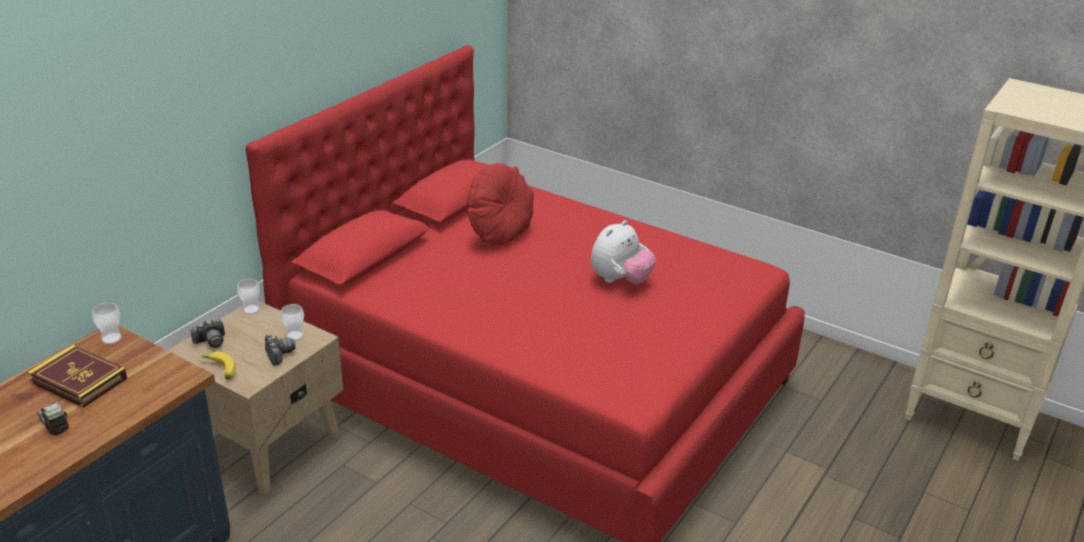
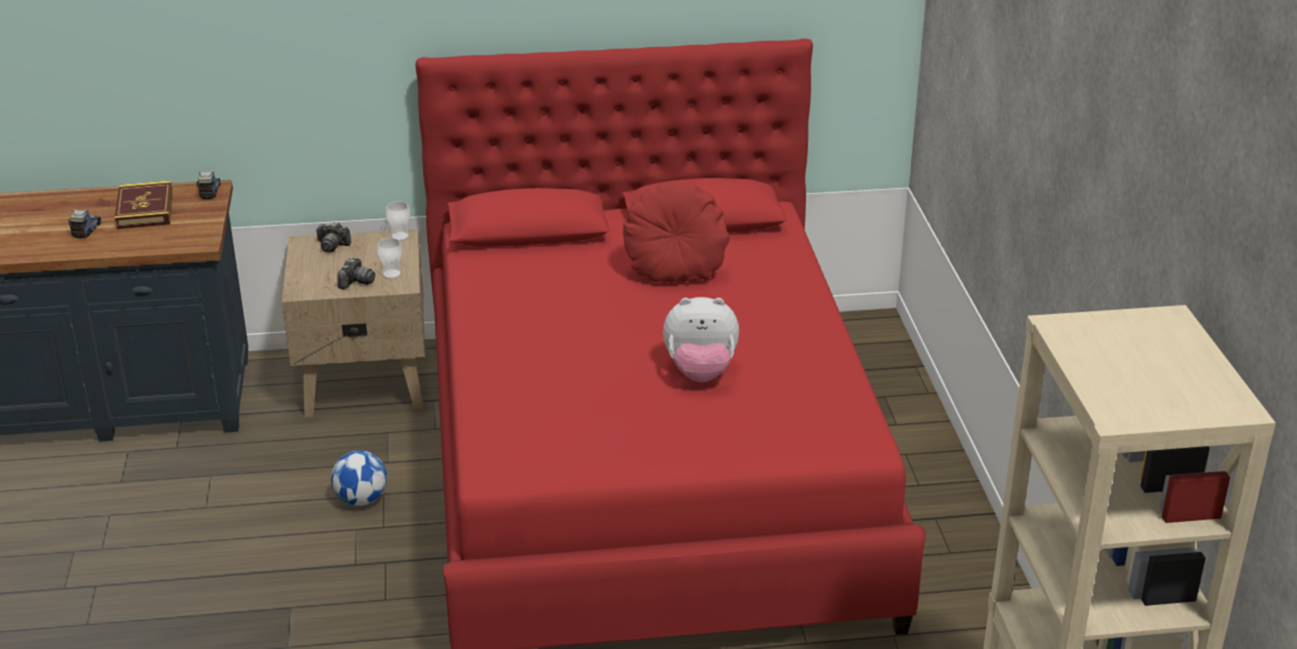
camera: 50 degrees right, 0 degrees up
cup [92,303,121,344] -> toy truck [196,171,221,199]
banana [200,351,236,379] -> none
none -> football [331,450,387,506]

